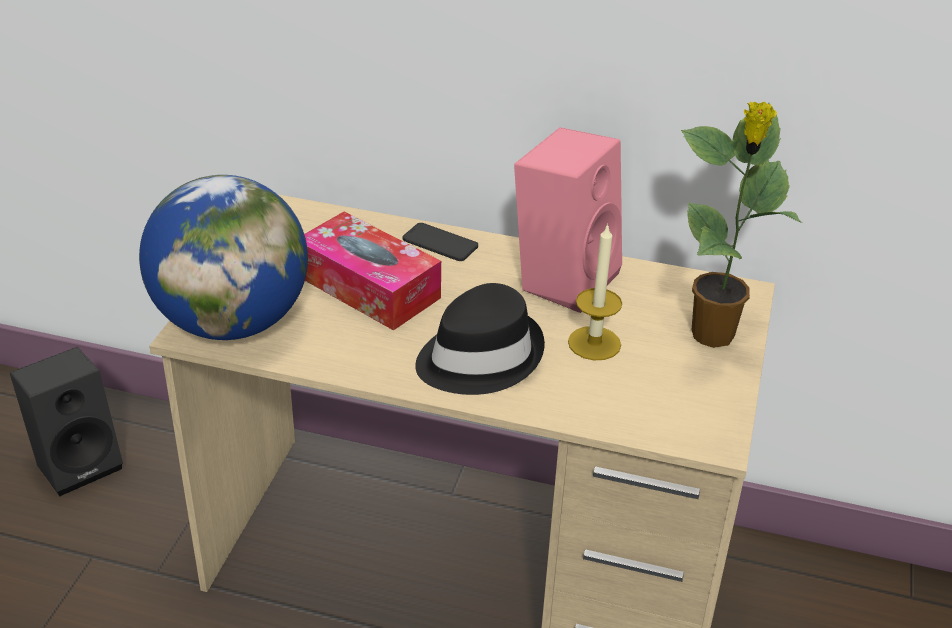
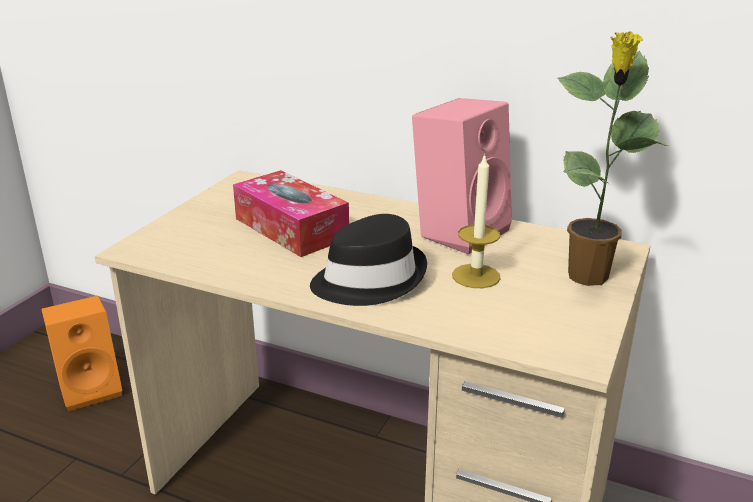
camera: 10 degrees right, 10 degrees down
black speaker [10,347,123,496] -> orange speaker [41,295,122,411]
globe [139,175,308,340] -> none
phone [402,223,478,261] -> none

